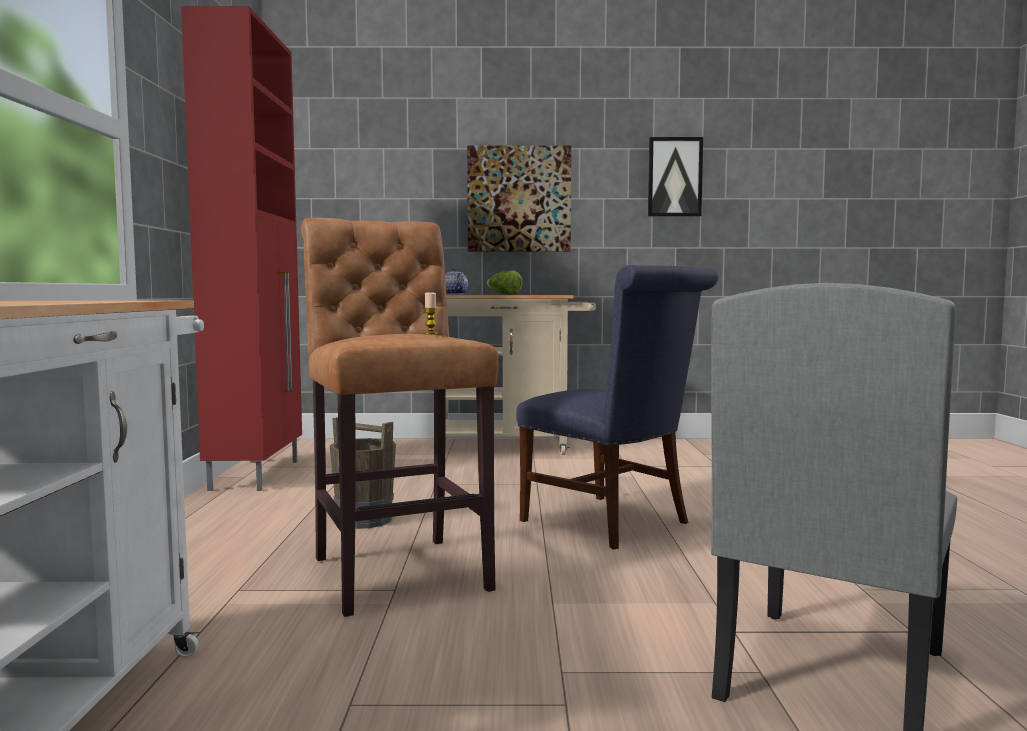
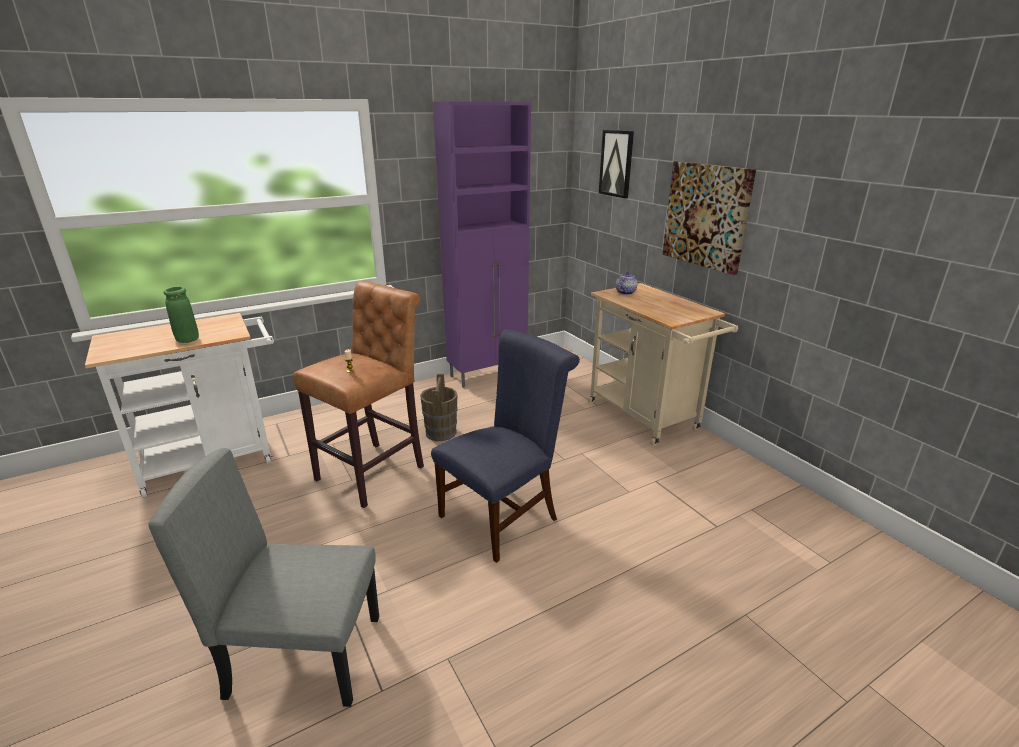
camera: 60 degrees right, 20 degrees up
red cabinet [181,6,302,491] -> purple cabinet [433,102,531,388]
lettuce [487,270,522,295] -> none
blue chair [516,265,719,549] -> blue chair turned 150 degrees counterclockwise [431,329,580,563]
picture [648,137,703,217] -> picture moved to [599,130,634,199]
none -> green vase [163,287,199,343]

